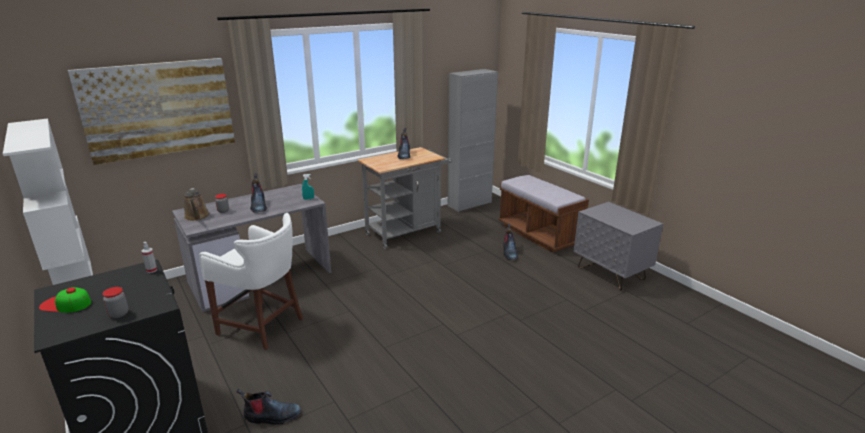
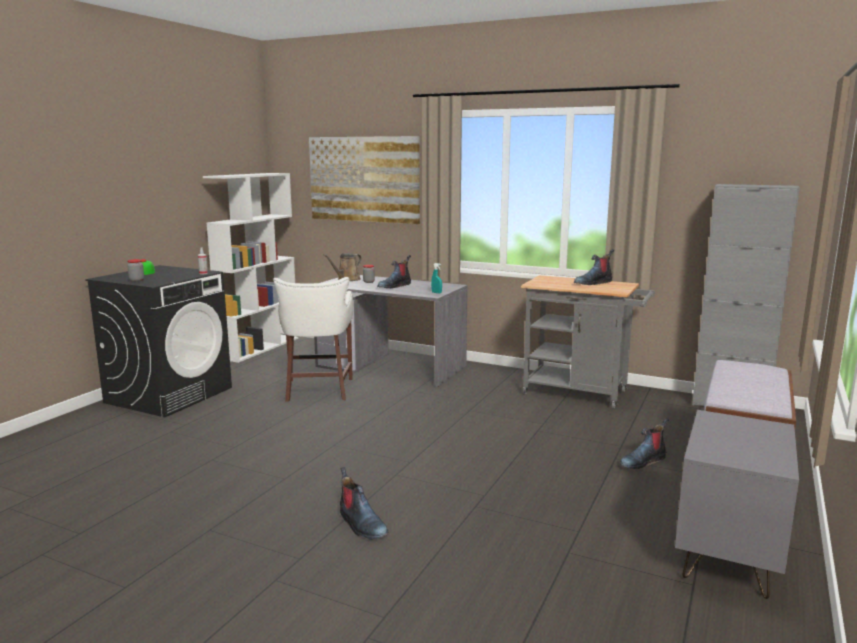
camera: 60 degrees right, 10 degrees down
boot [236,389,301,425] -> boot moved to [340,467,388,540]

